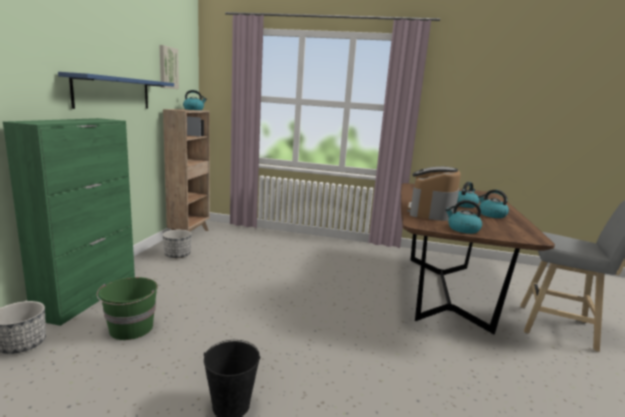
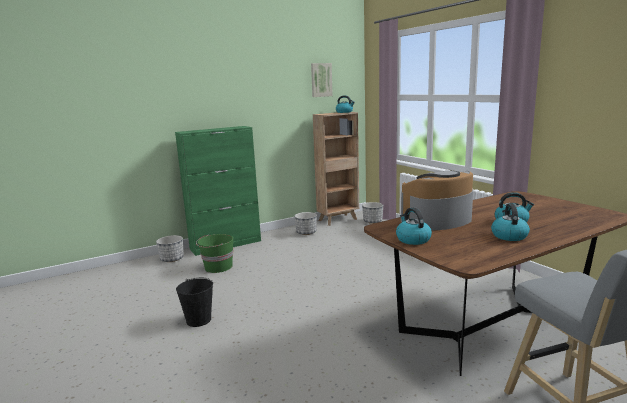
camera: 50 degrees right, 0 degrees up
blue shelf [58,72,174,109] -> none
none -> planter [362,202,383,224]

